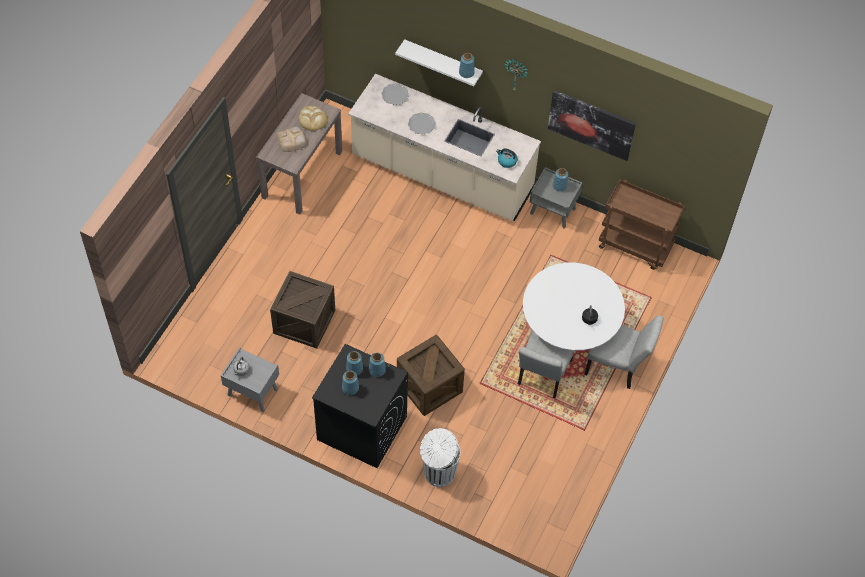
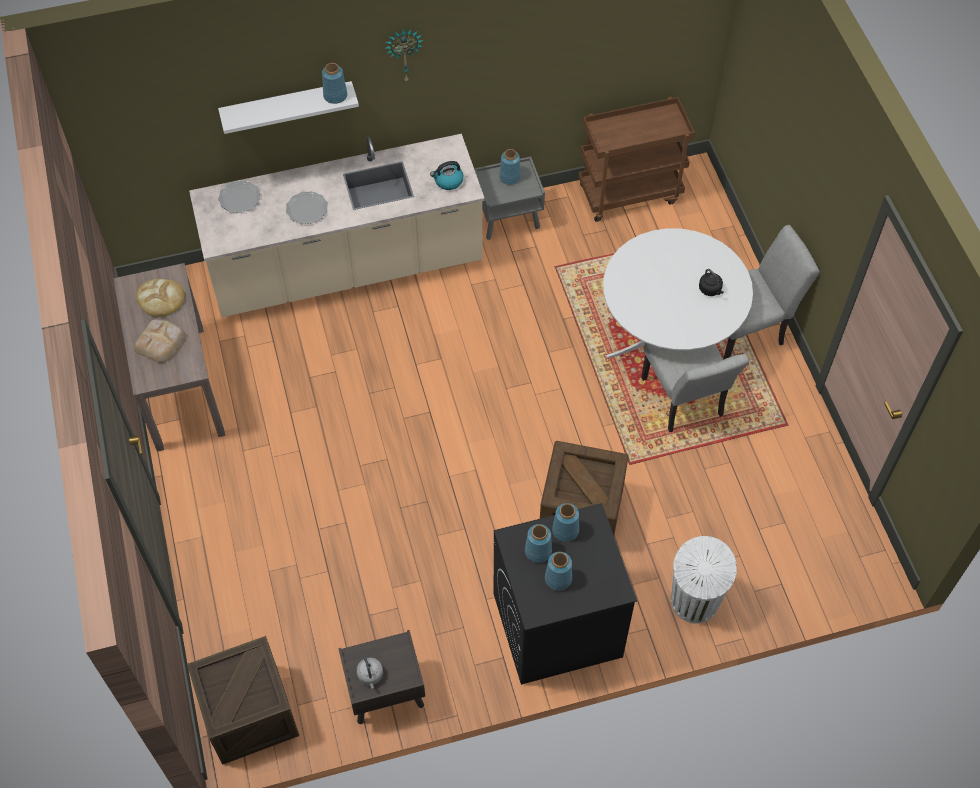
camera: 40 degrees left, 0 degrees up
grey nightstand [221,347,279,412] -> brown nightstand [338,630,425,724]
crate [270,271,335,349] -> crate moved to [187,636,299,765]
picture [548,90,636,161] -> none

